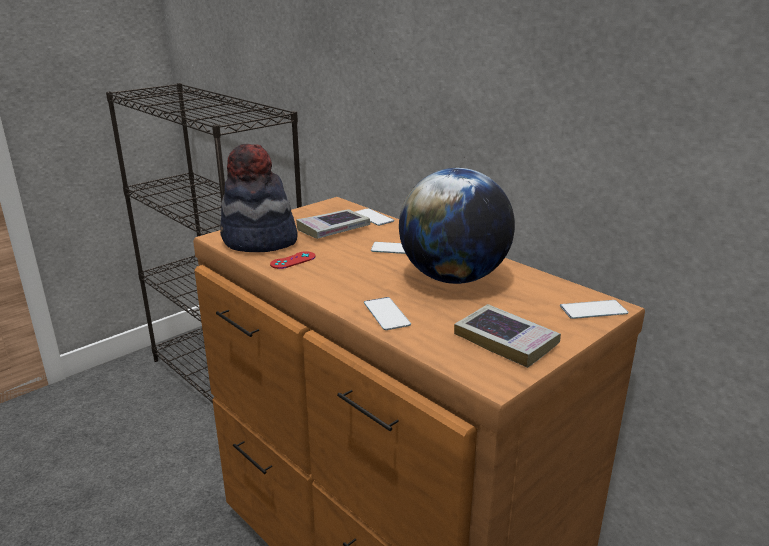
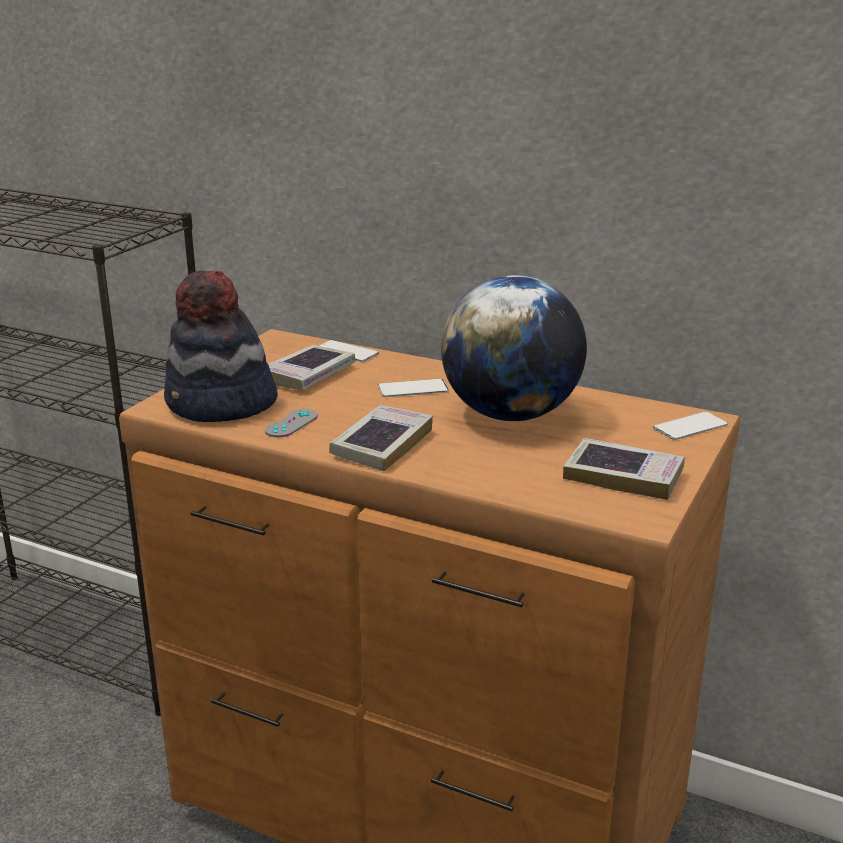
camera: 20 degrees left, 0 degrees up
red game controller [270,251,315,269] -> grey game controller [265,409,318,437]
phone [364,297,411,330] -> none
none -> book [329,405,433,471]

